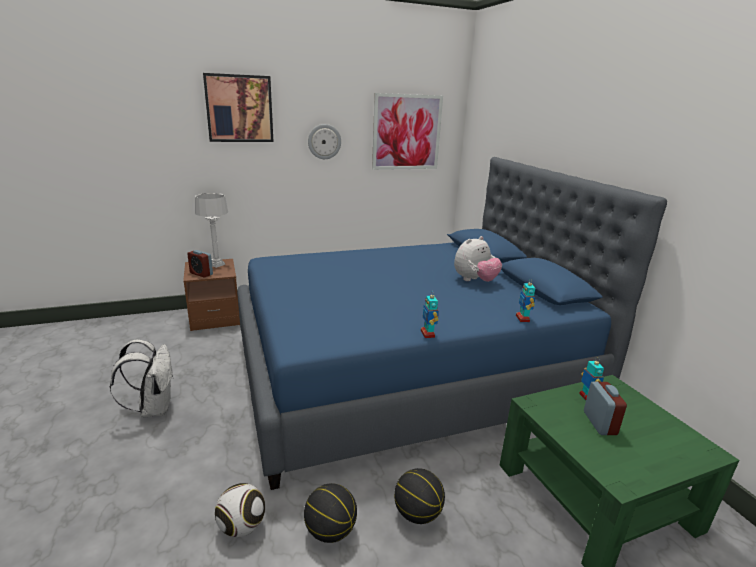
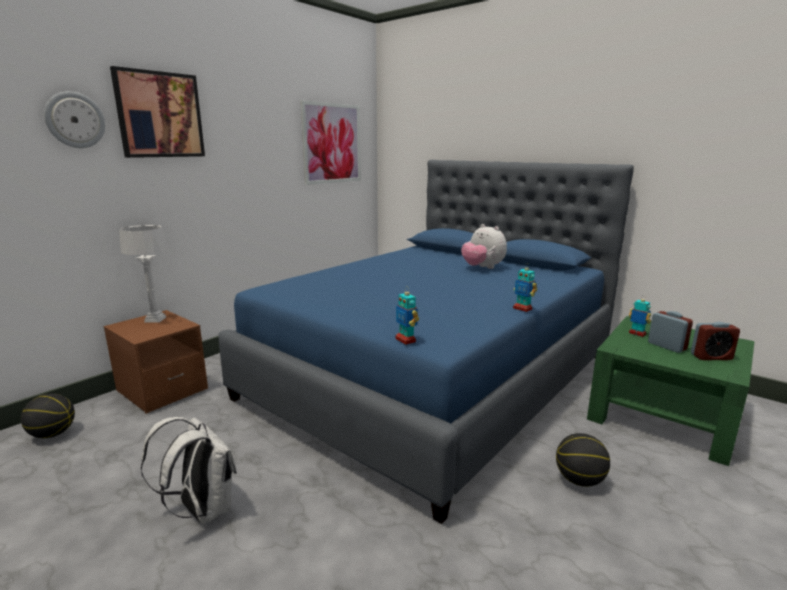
camera: 30 degrees left, 5 degrees down
alarm clock [187,250,213,278] -> alarm clock moved to [691,322,740,360]
football [215,483,265,537] -> none
basketball [304,483,357,543] -> basketball moved to [21,393,75,438]
wall clock [308,124,341,159] -> wall clock moved to [44,91,105,148]
plush toy [454,236,502,282] -> plush toy turned 120 degrees clockwise [461,224,507,269]
toy robot [516,278,535,322] -> toy robot moved to [395,286,419,345]

